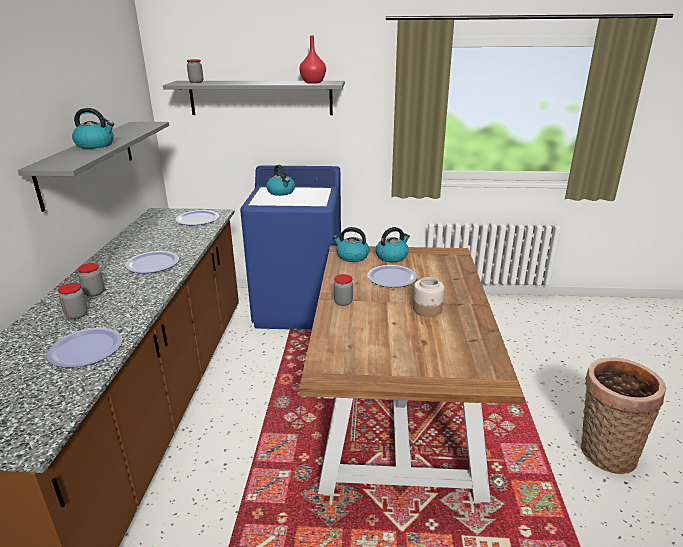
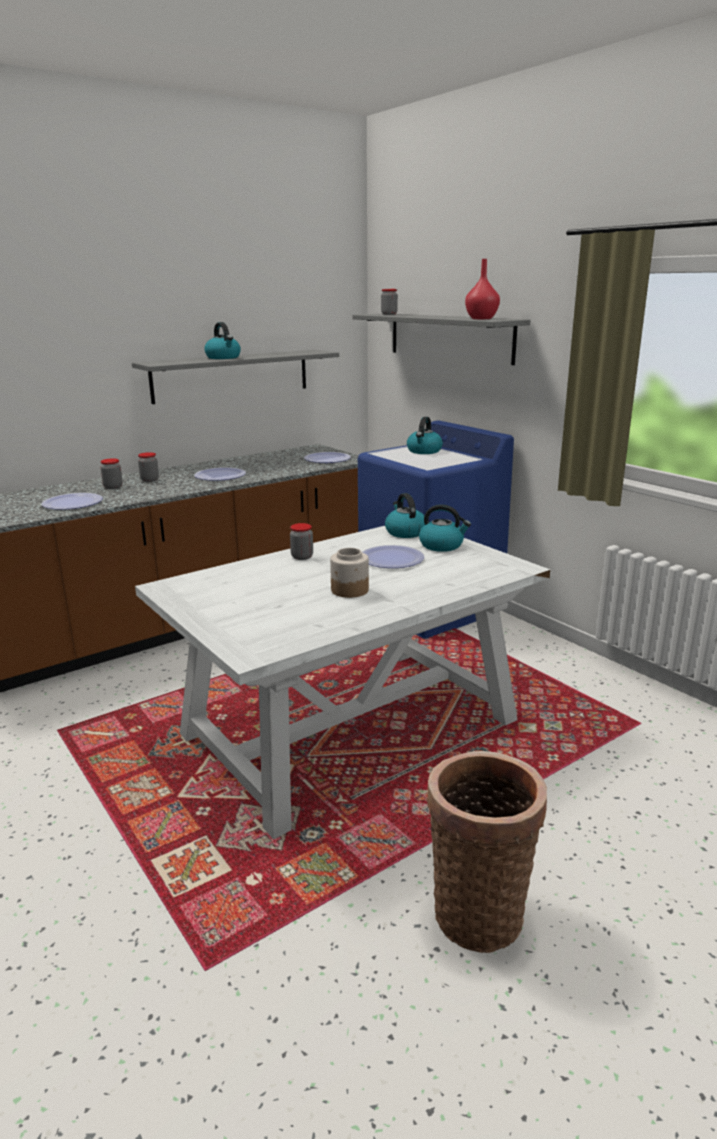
camera: 50 degrees right, 5 degrees down
brown dining table [299,246,524,502] -> white dining table [135,526,550,839]

